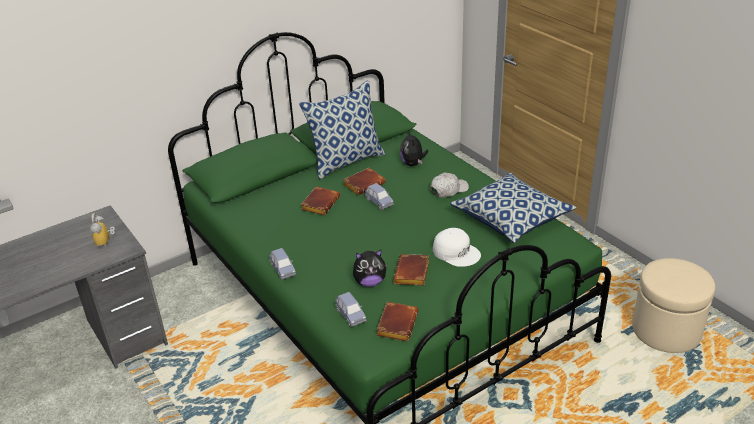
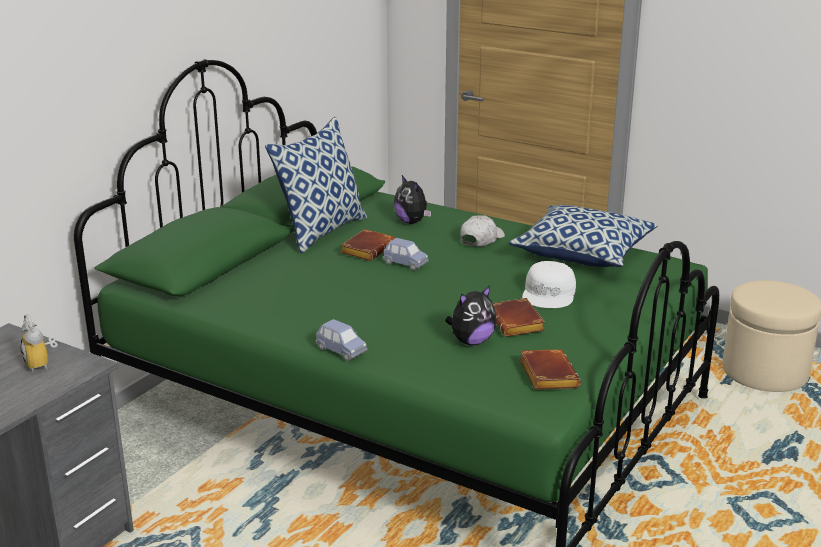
camera: 25 degrees left, 10 degrees down
brown book [301,186,340,215] -> none
blue toy car [335,292,367,327] -> none
white cap [433,228,481,267] -> white cap turned 90 degrees clockwise [522,261,576,308]

